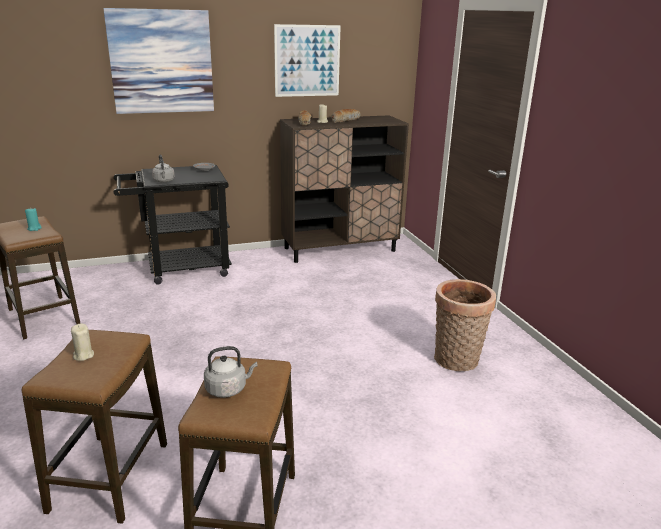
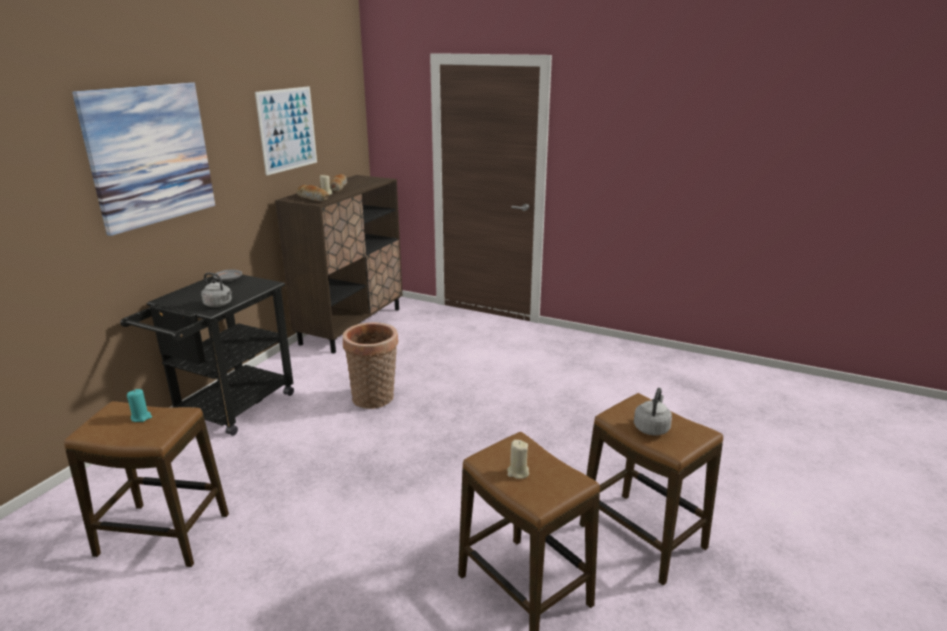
camera: 45 degrees left, 0 degrees up
basket [434,279,496,371] -> basket moved to [343,322,398,409]

